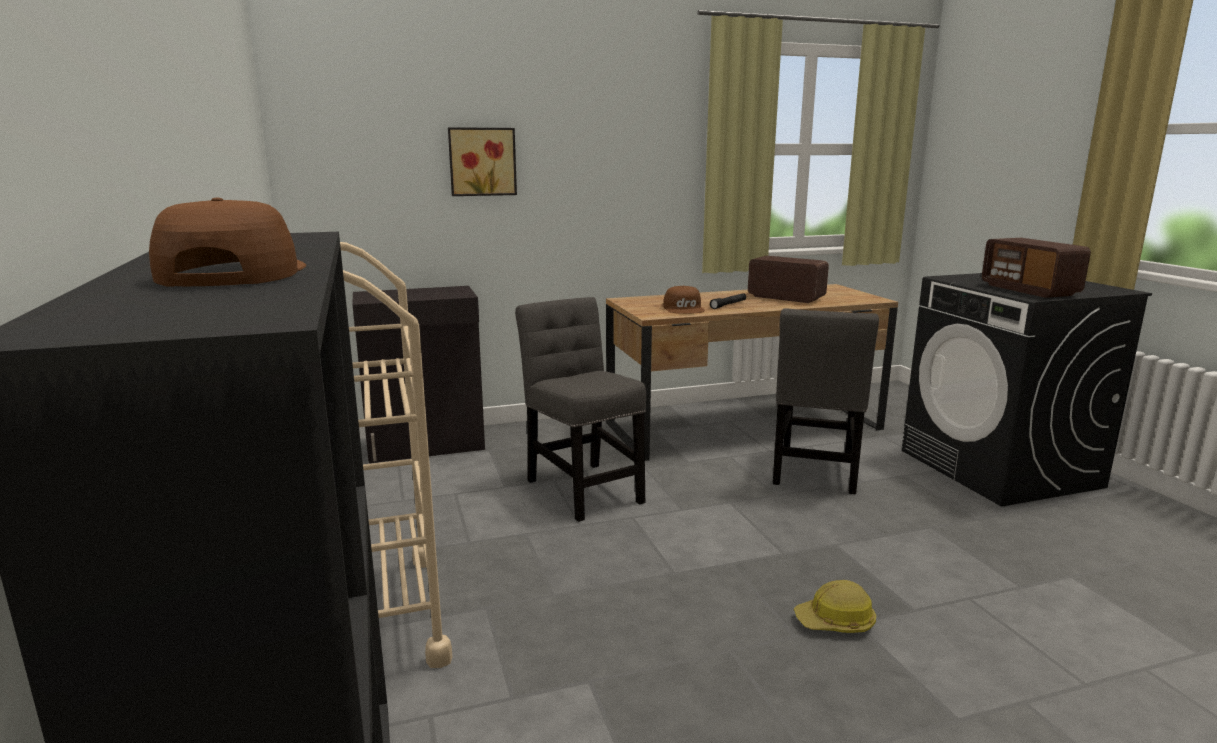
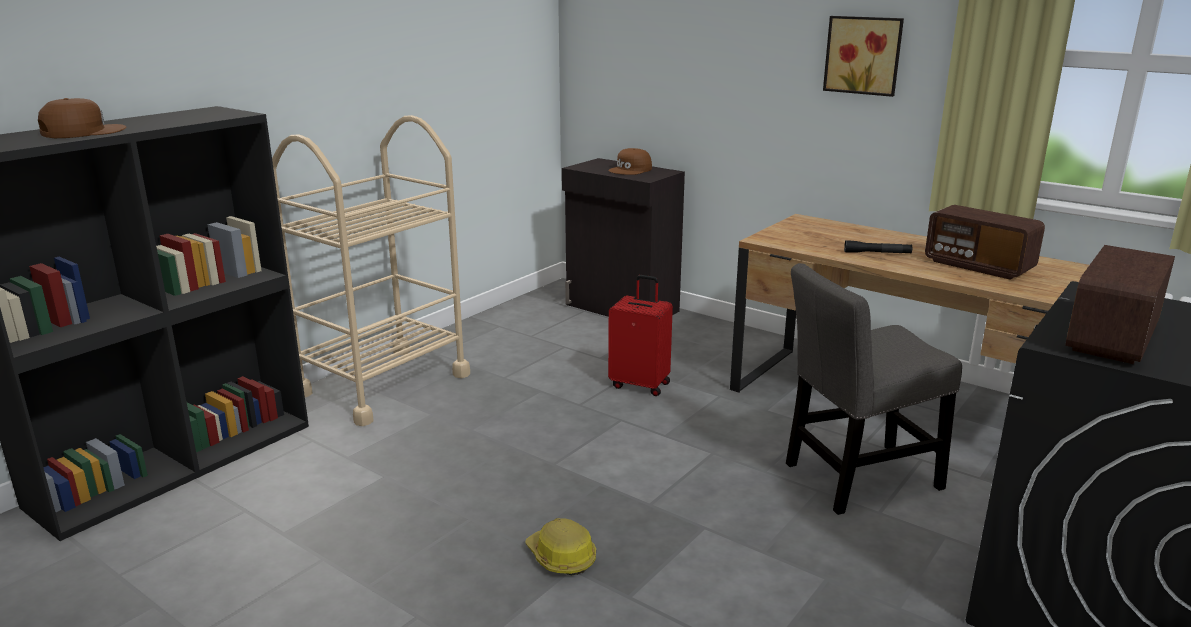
camera: 55 degrees right, 5 degrees up
picture [448,127,517,196] -> picture moved to [823,16,904,97]
grey chair [515,297,646,522] -> red suitcase [608,275,673,396]
brown cap [663,286,705,314] -> brown cap moved to [608,148,652,175]
radio [748,256,829,303] -> radio turned 135 degrees clockwise [925,205,1045,280]

